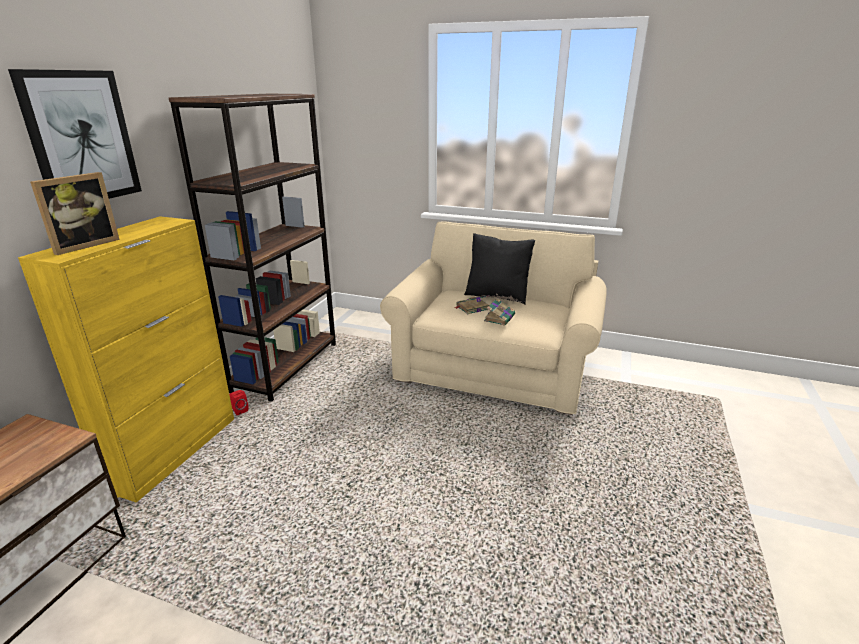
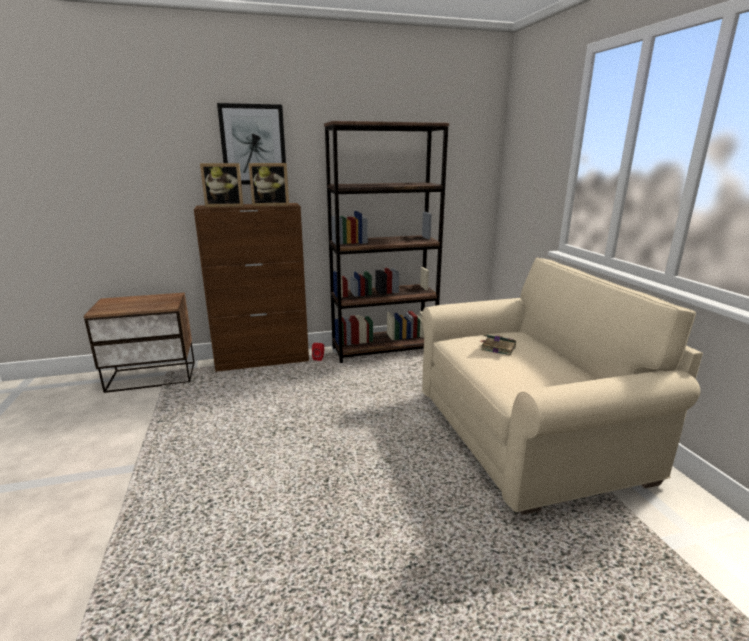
camera: 55 degrees right, 5 degrees down
yellow cabinet [18,216,234,503] -> brown cabinet [194,203,309,372]
black pillow [464,233,535,305] -> none
book [484,298,515,326] -> none
none -> picture frame [249,163,289,206]

